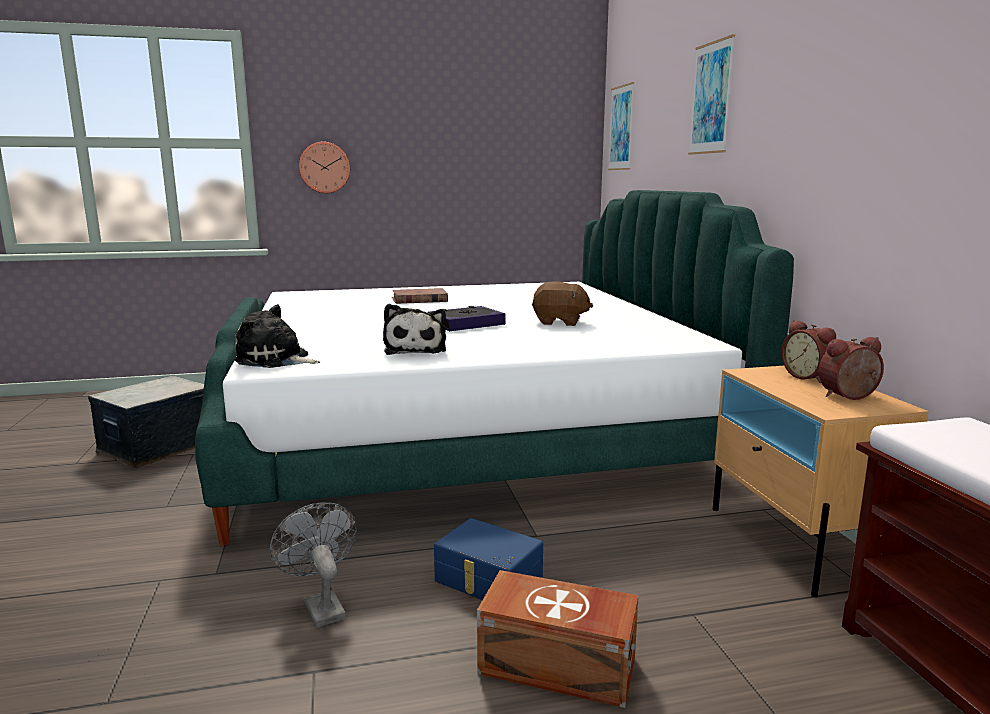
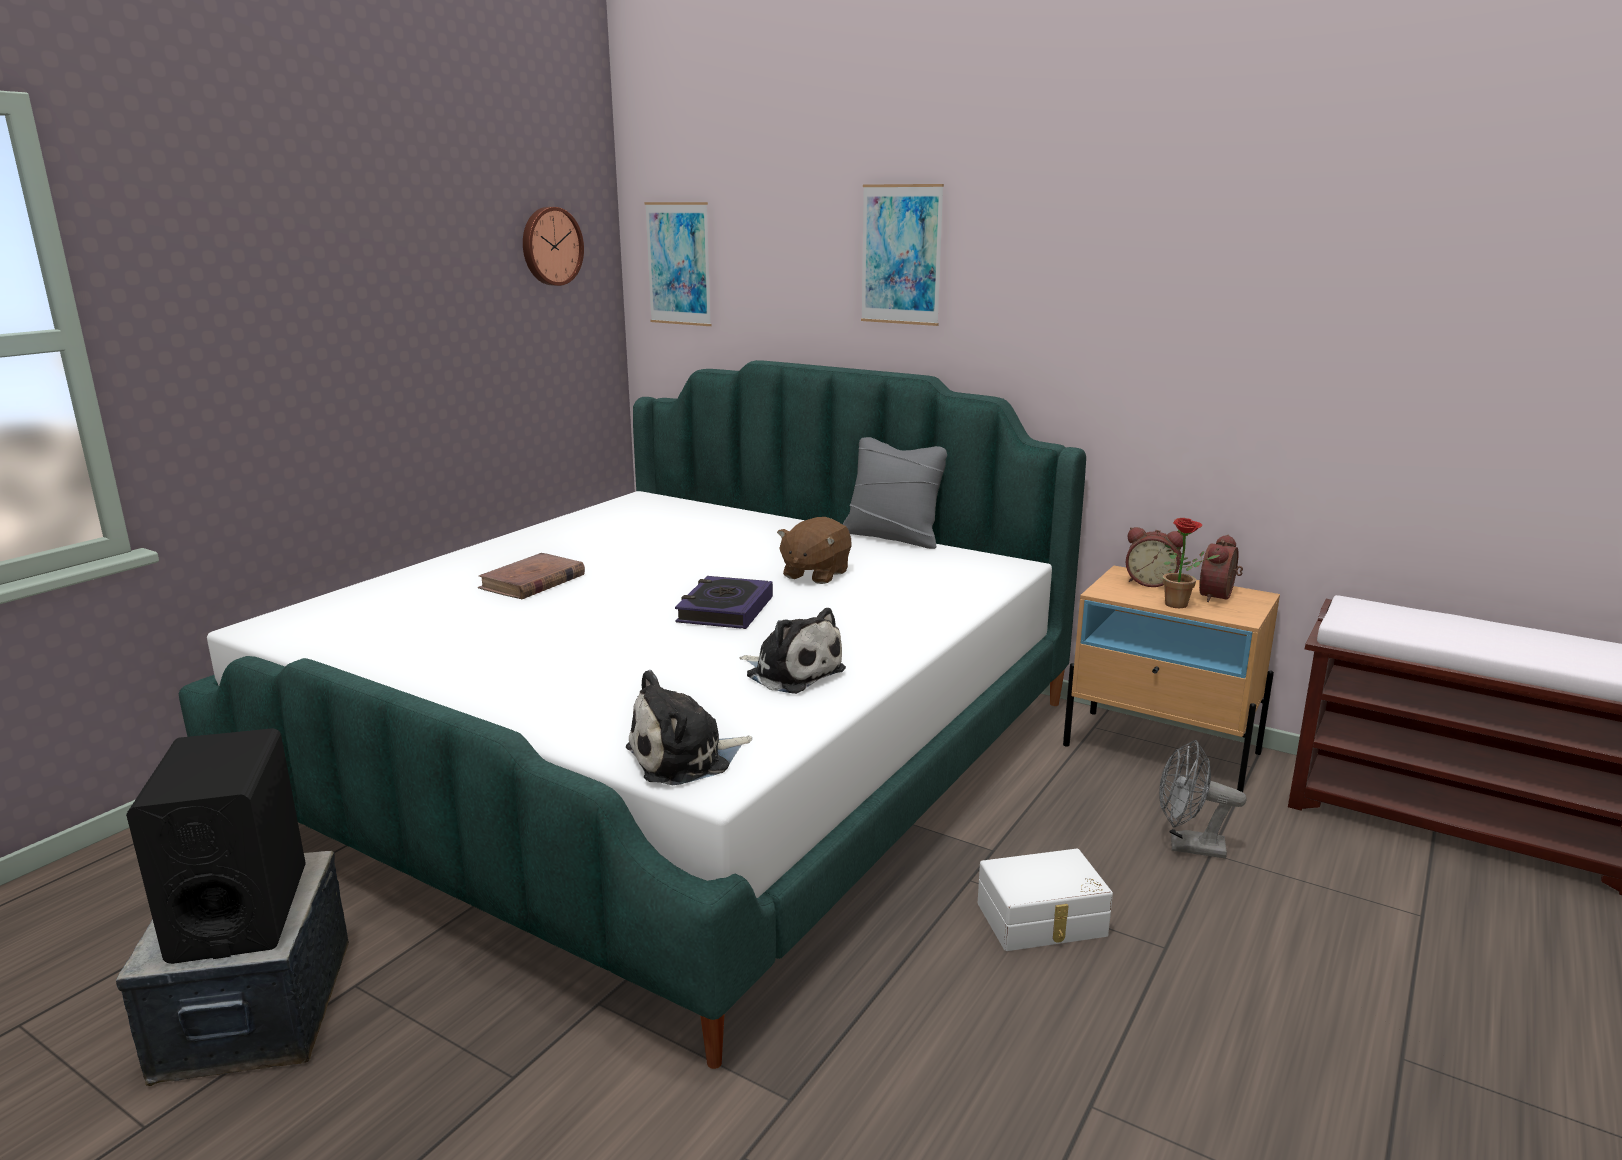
camera: 45 degrees left, 5 degrees up
grey fan [270,502,357,627] -> grey fan moved to [1159,740,1246,858]
wall clock [299,142,350,193] -> wall clock moved to [523,207,584,286]
blue storage box [434,518,543,600] -> white storage box [978,849,1113,951]
brown storage box [477,570,639,708] -> none
brown plush toy [532,282,593,326] -> brown plush toy turned 150 degrees clockwise [777,517,852,584]
none -> black speaker [126,728,306,964]
none -> grey pillow [843,437,947,549]
none -> potted plant [1163,518,1220,608]

